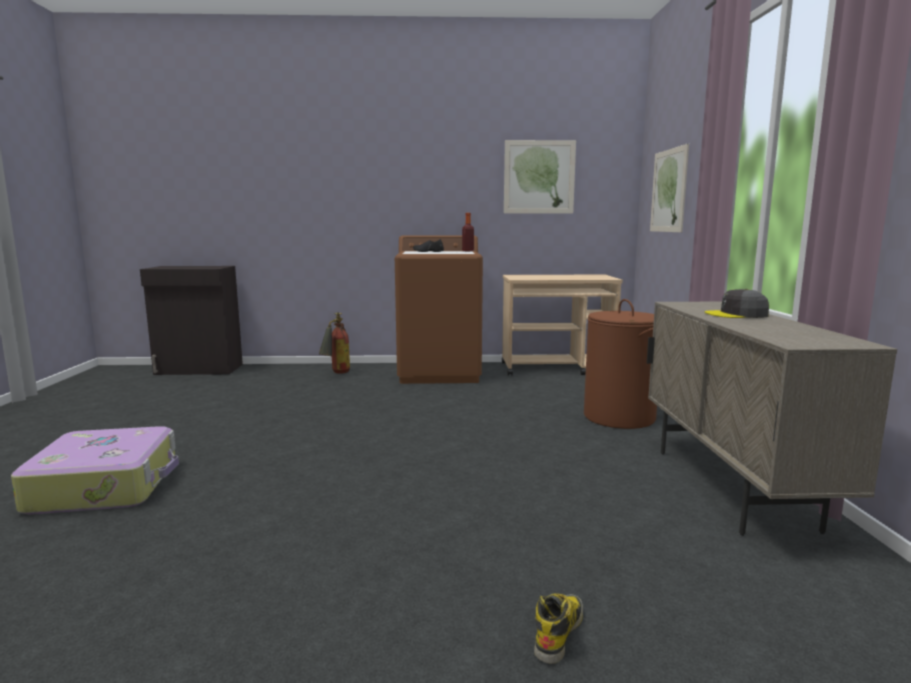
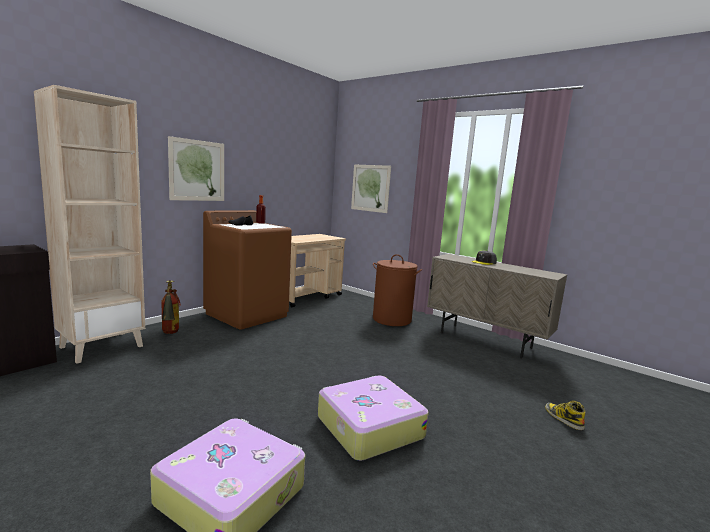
camera: 50 degrees left, 0 degrees up
picture [504,140,576,214] -> picture moved to [168,136,224,201]
none -> beige bookcase [34,85,145,364]
none -> suitcase [318,376,429,461]

